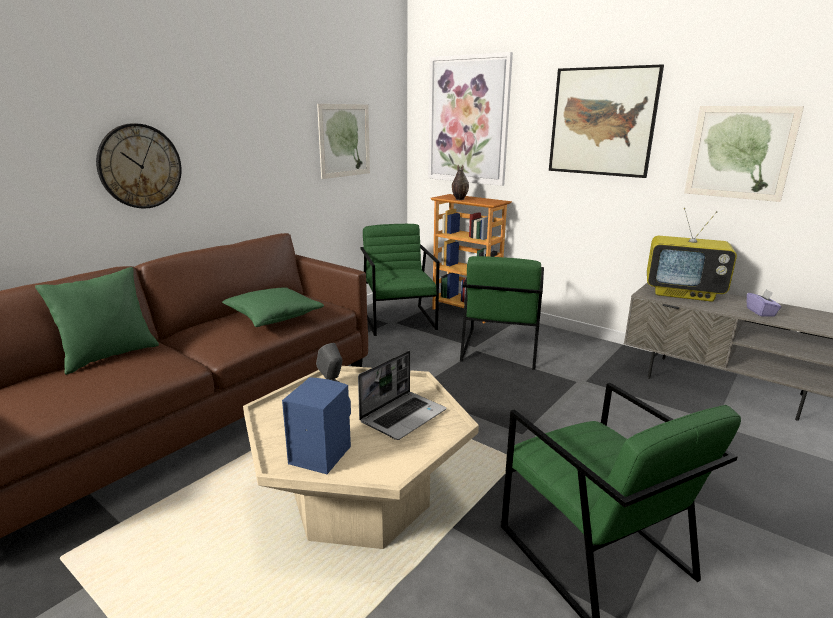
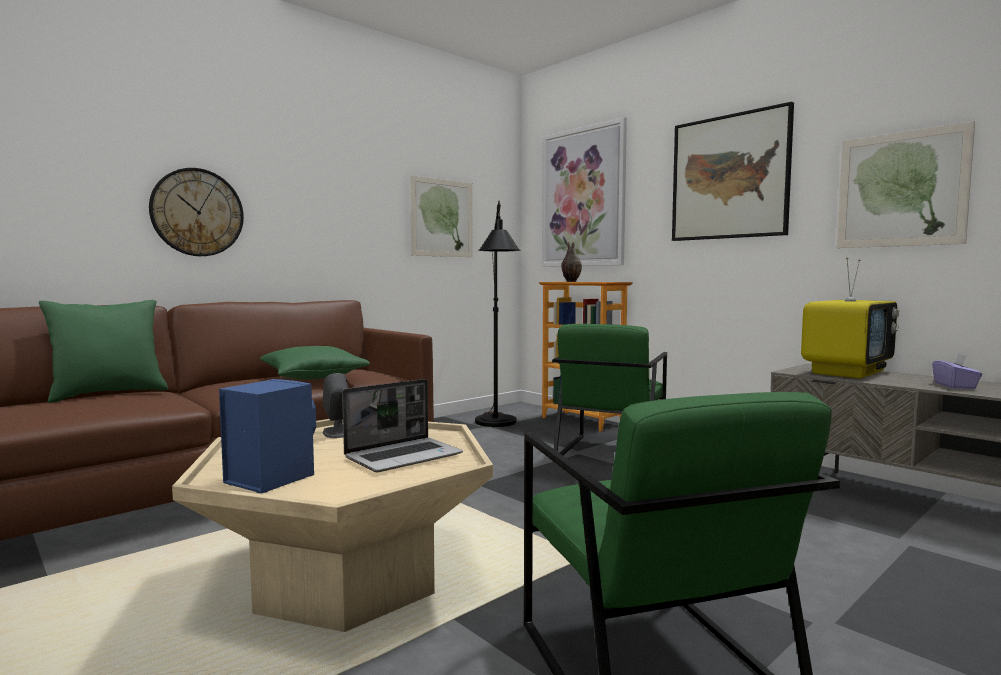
camera: 10 degrees right, 15 degrees down
green armchair [360,224,440,336] -> black floor lamp [475,201,520,427]
television [647,208,737,302] -> television turned 75 degrees counterclockwise [801,257,899,379]

